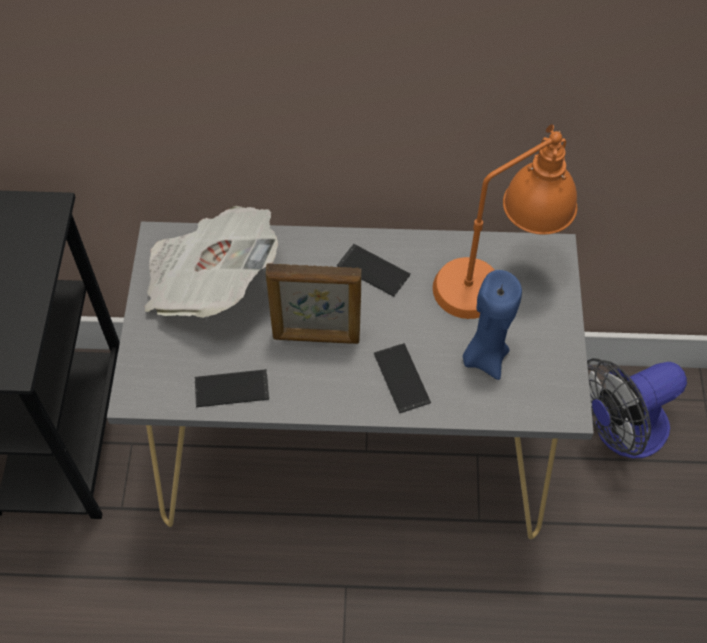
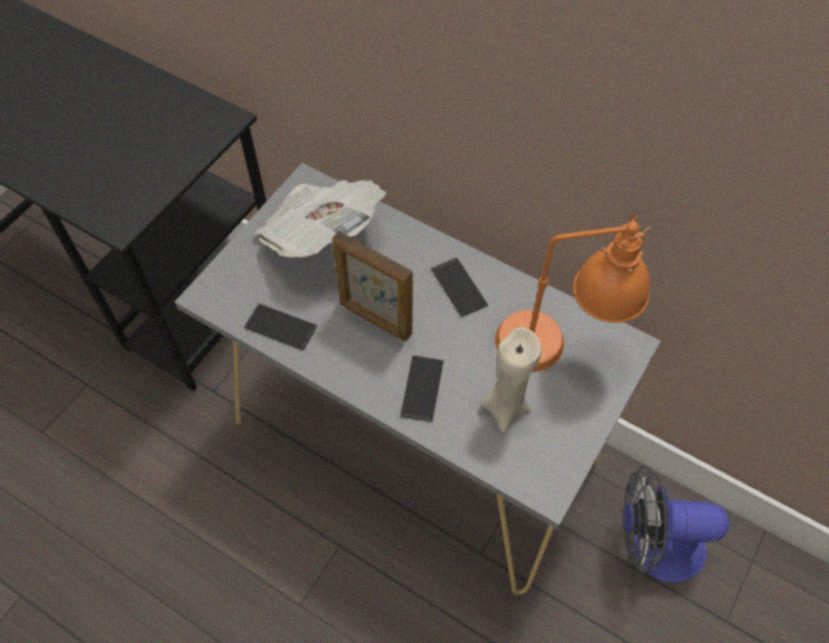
camera: 30 degrees right, 0 degrees up
blue candle [463,270,522,380] -> beige candle [481,327,541,433]

